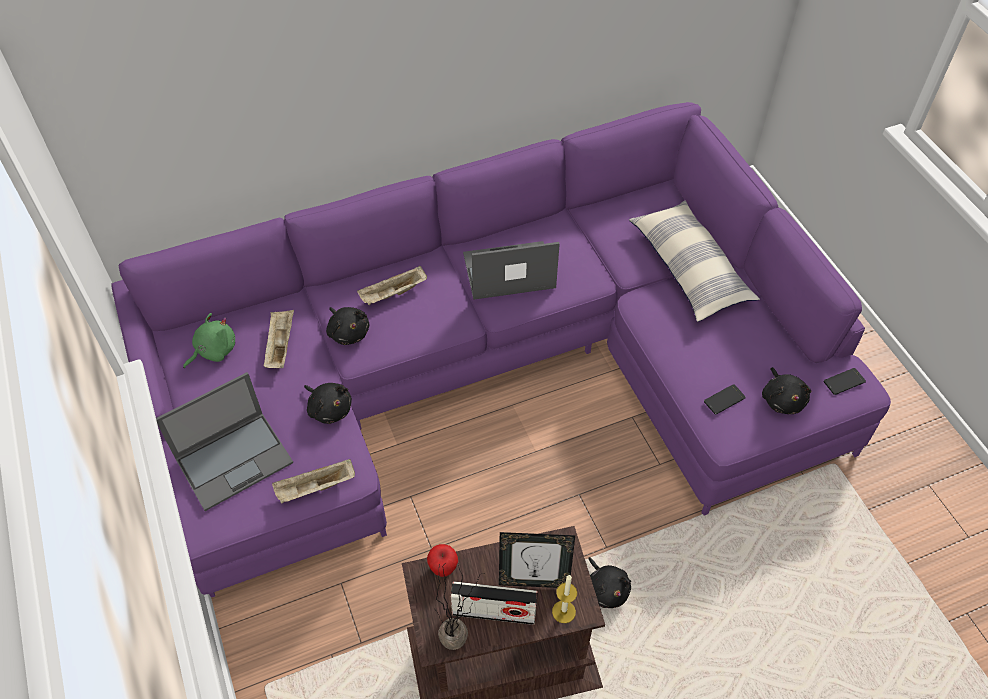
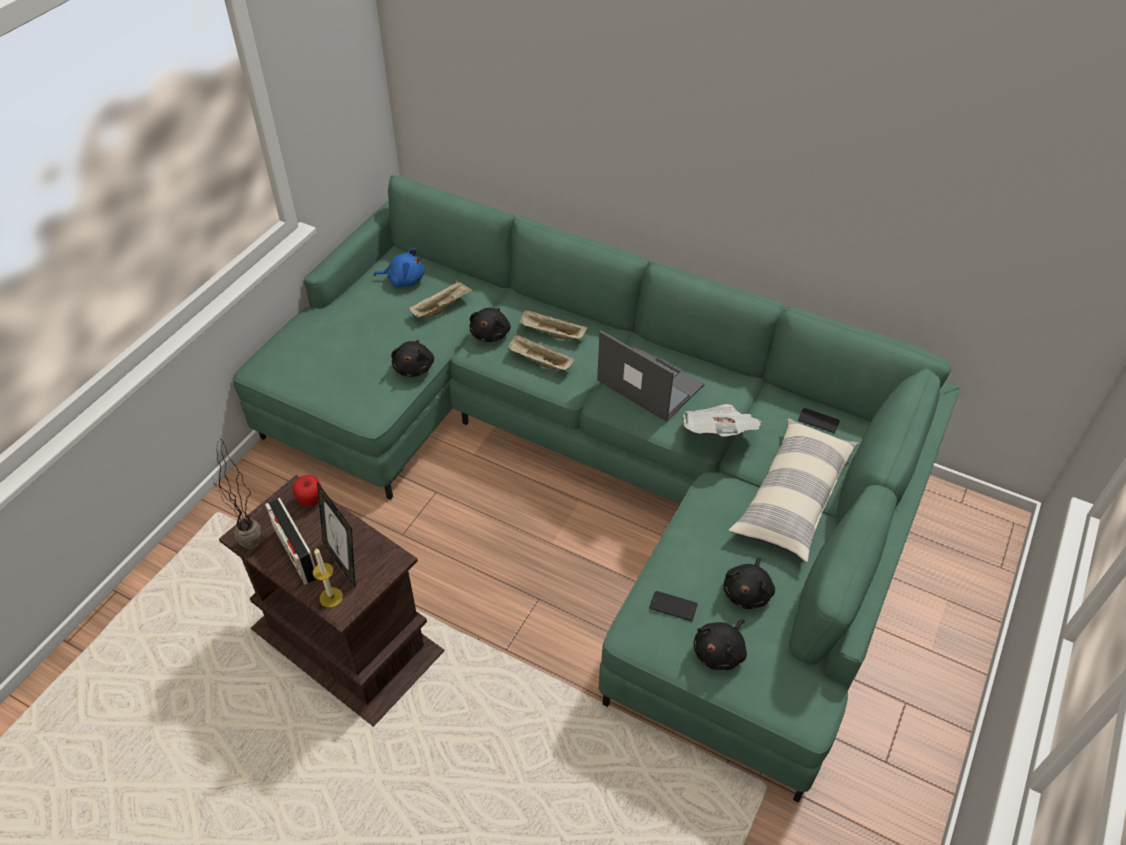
camera: 50 degrees right, 5 degrees down
purple sofa [111,102,891,598] -> green sofa [233,176,960,803]
laptop [156,372,293,511] -> none
green plush toy [183,313,235,368] -> blue plush toy [374,248,424,287]
beige tray [272,459,355,504] -> beige tray moved to [507,334,575,370]
black plush toy [588,557,631,608] -> black plush toy moved to [723,557,775,609]
phone [824,368,866,395] -> phone moved to [798,408,840,433]
none -> newspaper [683,404,762,437]

